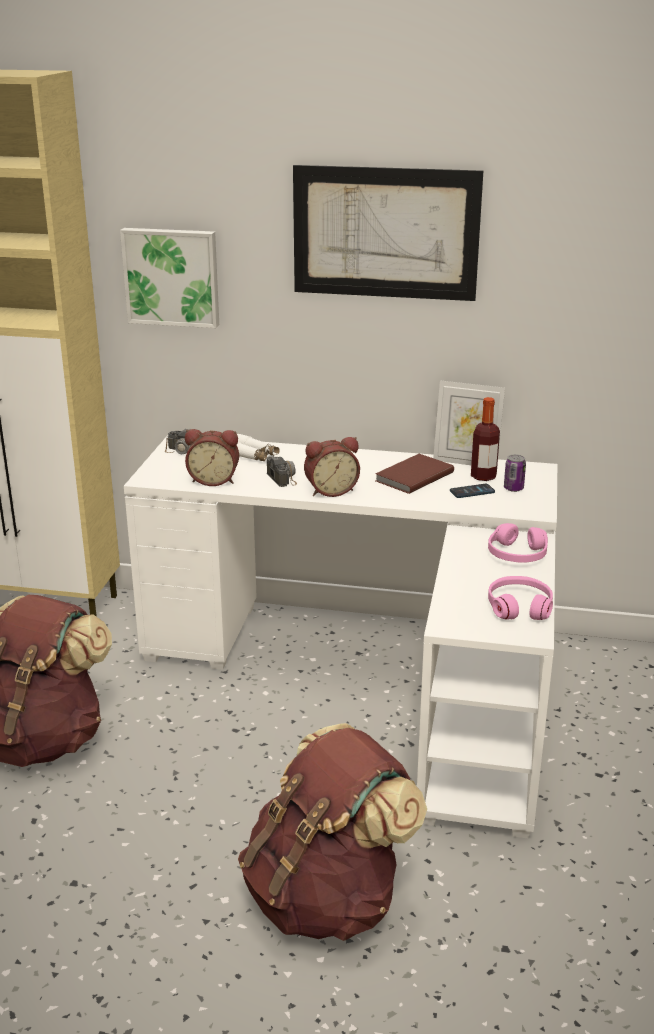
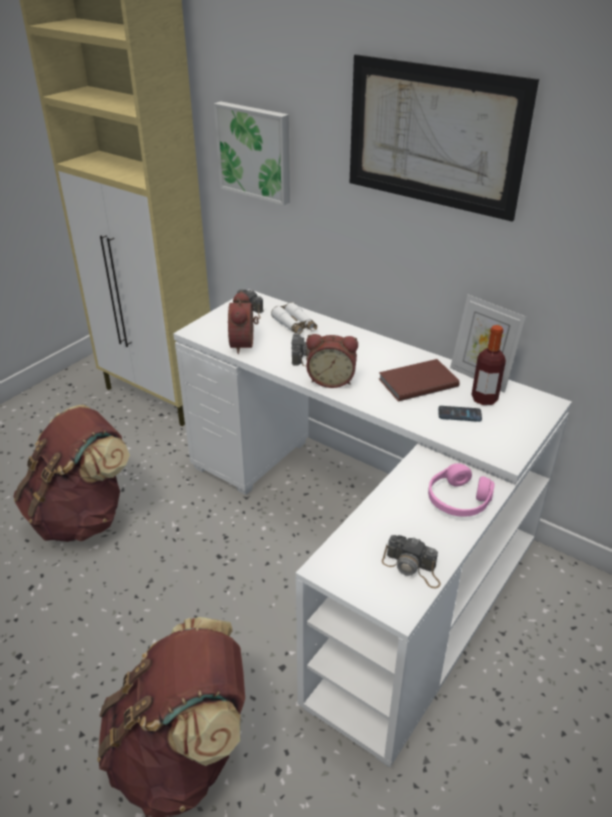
camera: 25 degrees right, 10 degrees up
alarm clock [185,429,239,486] -> alarm clock turned 60 degrees clockwise [228,291,259,354]
pink headphones [488,576,553,620] -> camera [382,535,441,588]
can [504,454,526,492] -> none

